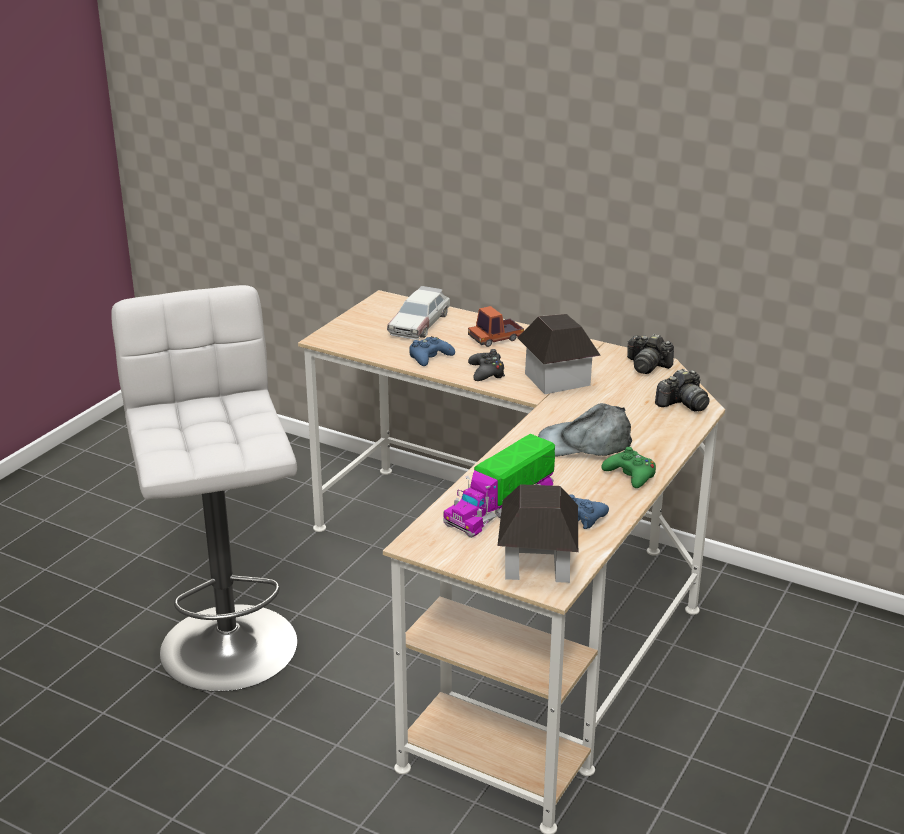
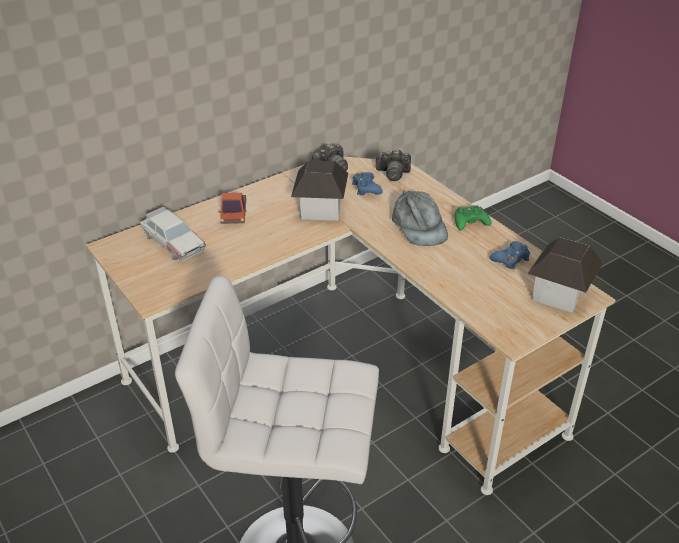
camera: 65 degrees left, 10 degrees up
blue game controller [409,336,455,366] -> blue game controller moved to [352,172,383,195]
toy truck [443,433,555,538] -> none
black game controller [468,349,505,381] -> none
grey cap [538,403,632,457] -> grey cap turned 45 degrees counterclockwise [392,191,448,246]
camera [655,369,709,411] -> camera turned 105 degrees clockwise [375,149,411,181]

